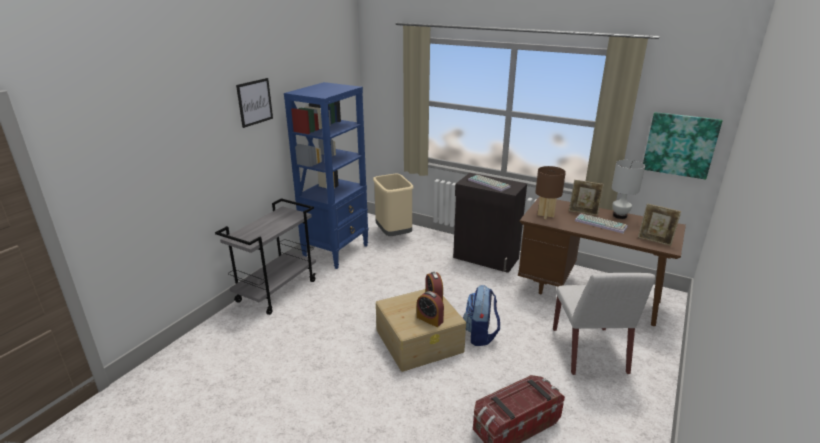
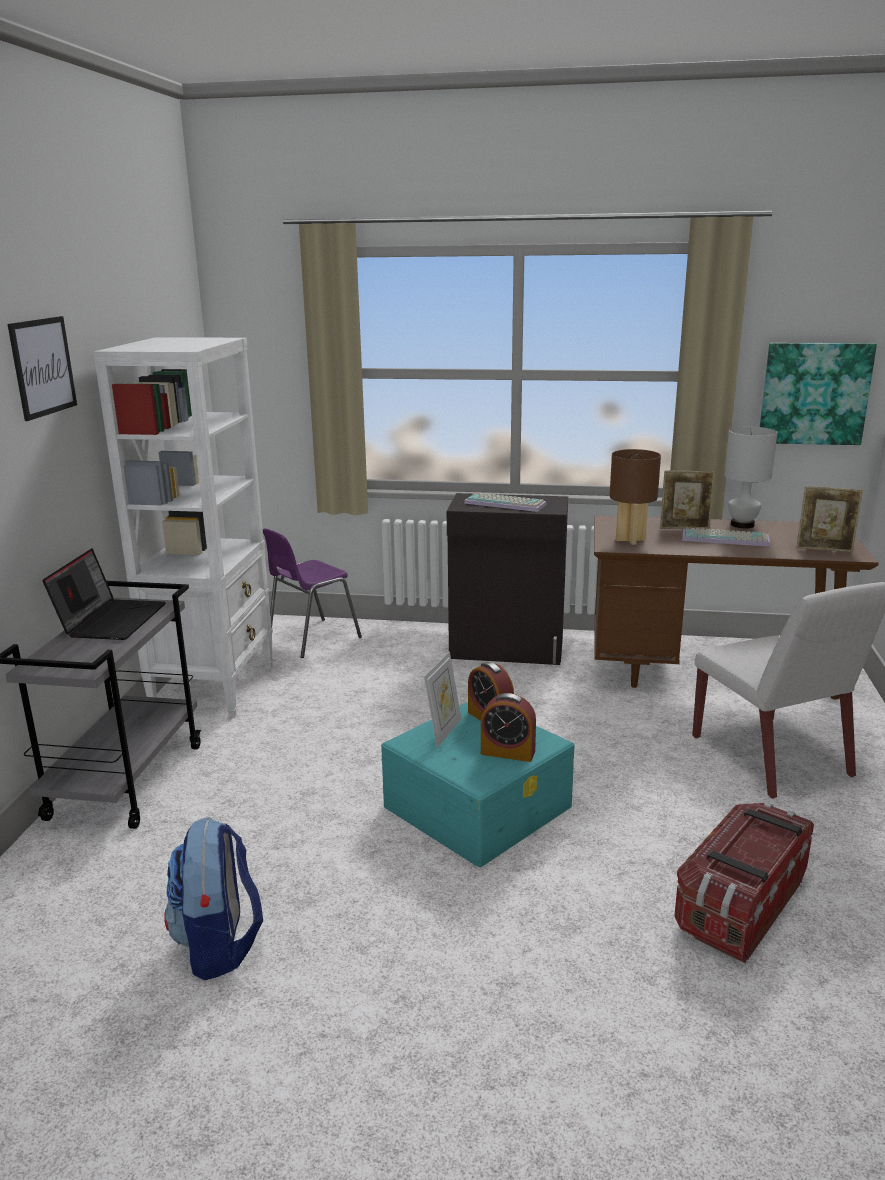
camera: 20 degrees left, 5 degrees down
blue bookcase [284,82,369,269] -> white bookcase [93,337,273,717]
beige trash can [373,174,414,236] -> purple chair [263,529,362,658]
beige storage box [376,289,466,372] -> turquoise storage box [381,702,575,867]
backpack [463,285,500,346] -> backpack moved to [164,817,263,980]
none -> laptop [42,548,166,640]
none -> picture frame [424,652,461,748]

